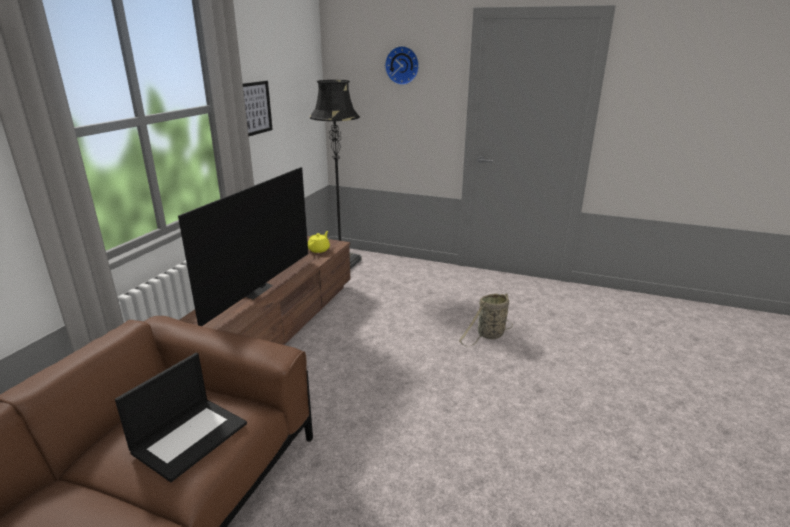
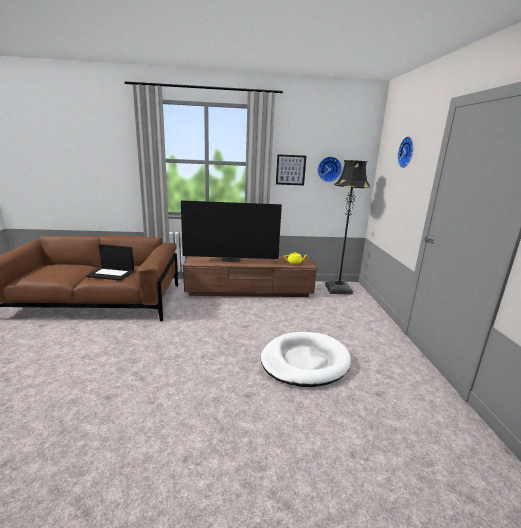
camera: 65 degrees right, 5 degrees down
basket [459,293,513,347] -> white dog bed [261,332,351,387]
none -> wall clock [318,156,342,182]

